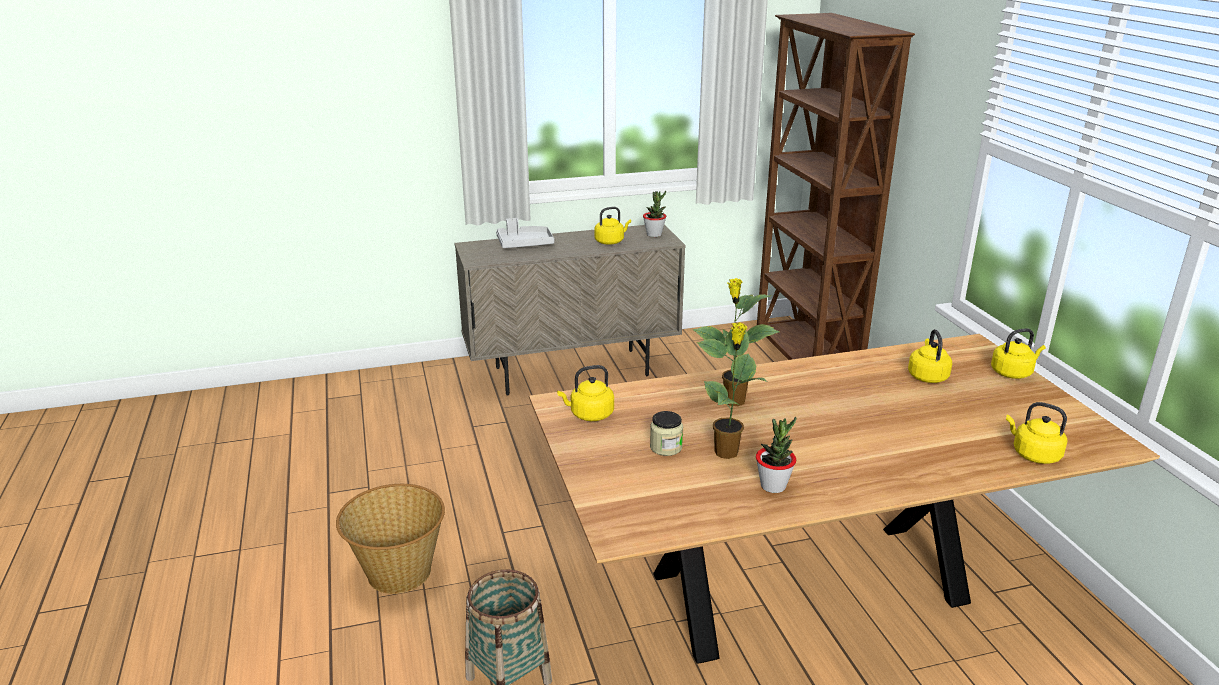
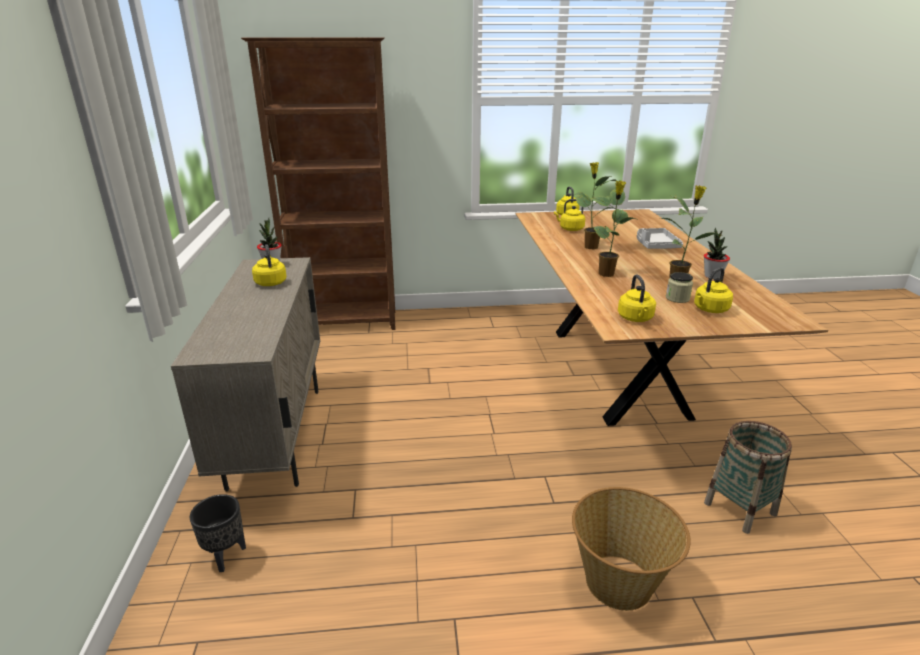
camera: 80 degrees left, 0 degrees up
grey tray [496,218,554,248] -> grey tray moved to [637,228,683,249]
yellow kettle [1006,402,1067,464] -> yellow kettle moved to [694,267,733,313]
none -> black planter [190,494,246,572]
none -> potted plant [575,162,617,249]

